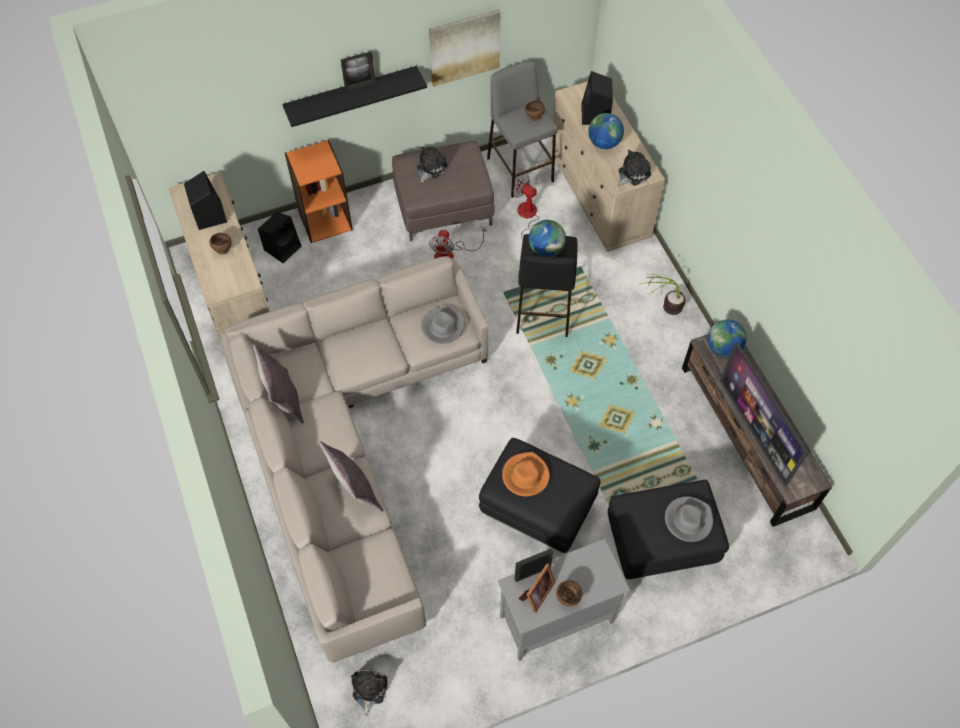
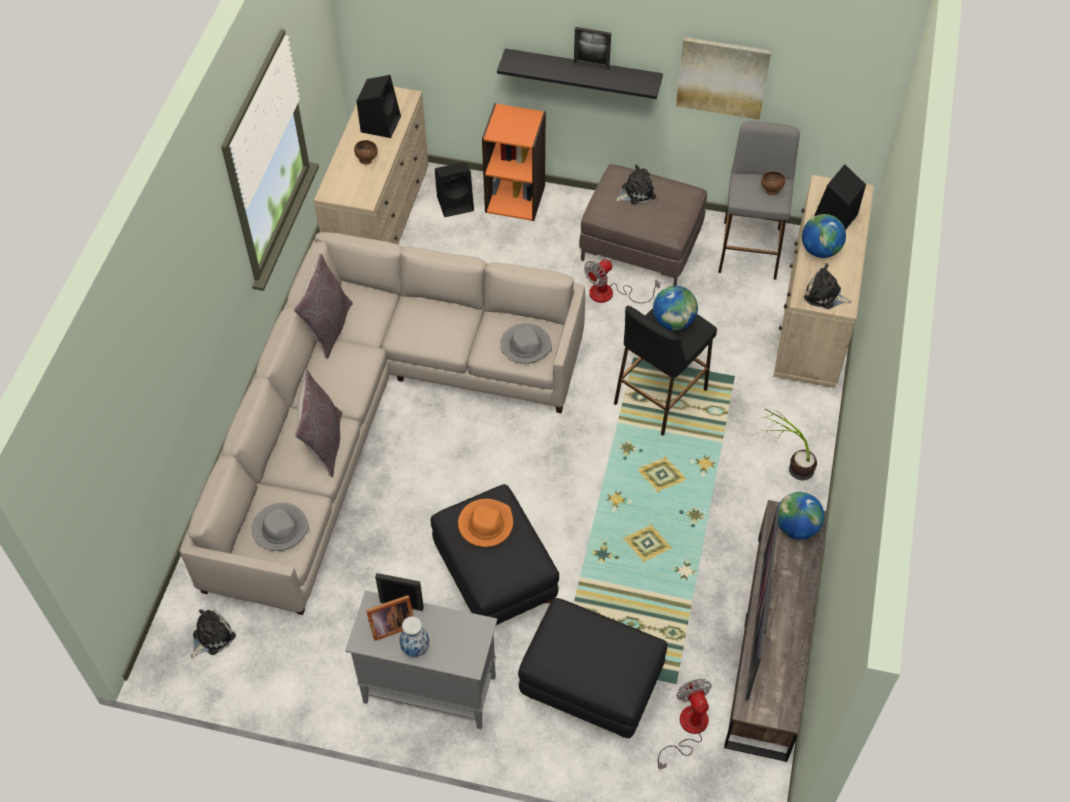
camera: 35 degrees right, 5 degrees down
fan [513,175,539,240] -> fan moved to [658,679,712,770]
brown bowl [556,580,582,606] -> vase [400,617,429,657]
plush toy [618,150,651,187] -> plush toy turned 150 degrees counterclockwise [804,263,852,309]
grey hat [665,496,713,542] -> grey hat moved to [252,503,309,551]

